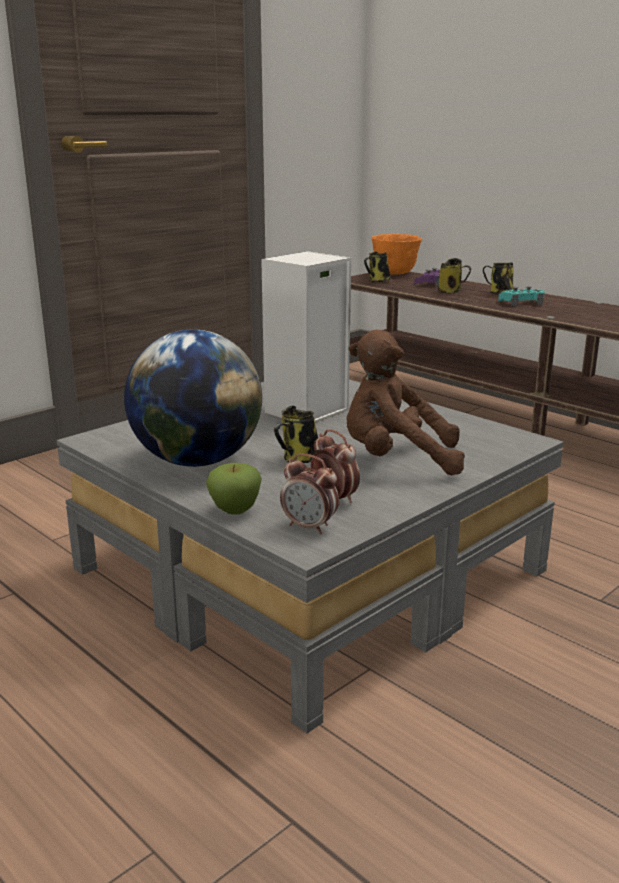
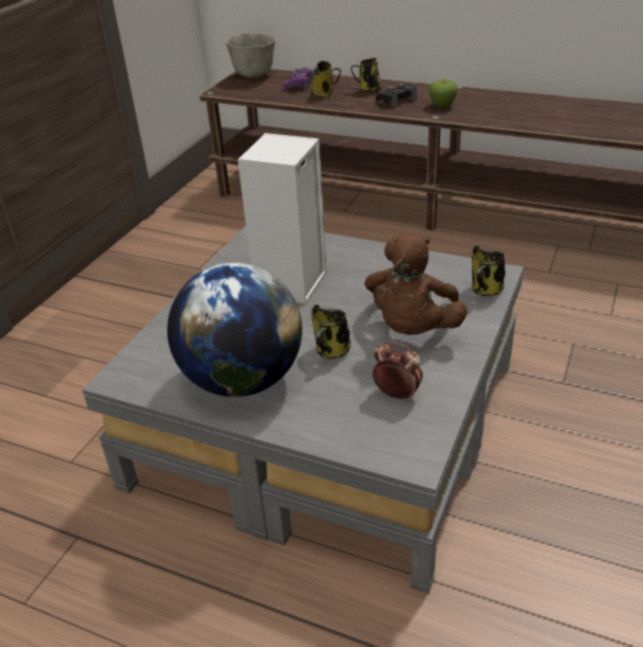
camera: 20 degrees left, 15 degrees up
apple [206,463,262,515] -> apple moved to [429,79,458,108]
alarm clock [280,454,339,534] -> none
brown plush toy [346,330,465,475] -> brown plush toy turned 60 degrees counterclockwise [365,233,467,335]
mug [364,252,391,282] -> mug moved to [471,246,505,296]
orange bowl [371,234,422,274] -> grey bowl [226,32,276,78]
turquoise game controller [498,286,545,306] -> black game controller [376,83,417,107]

